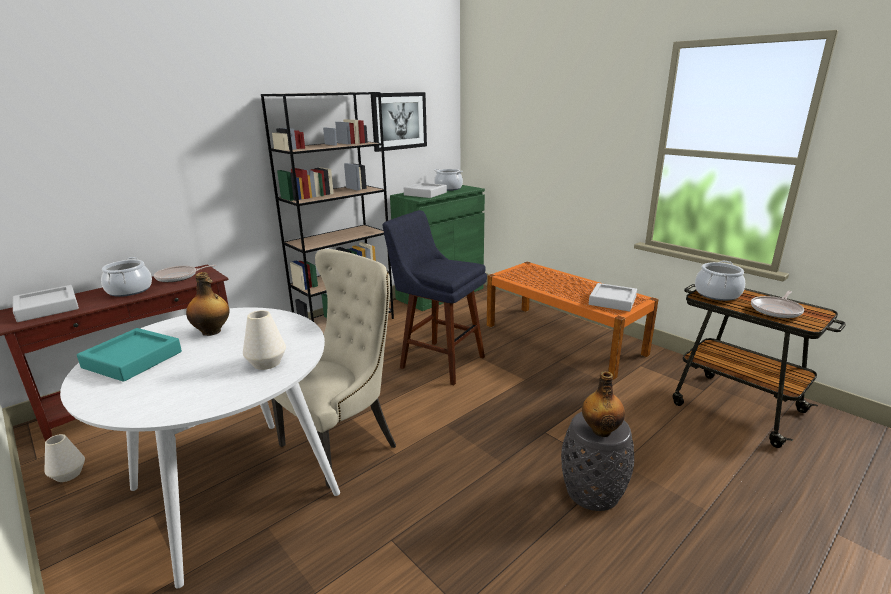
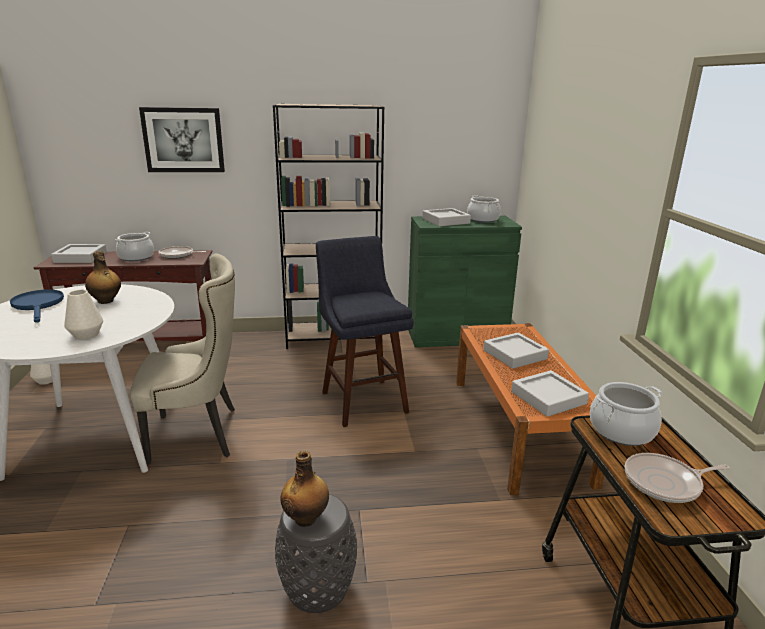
camera: 35 degrees right, 0 degrees up
turquoise tray [77,328,182,382] -> blue frying pan [10,289,64,323]
picture [371,92,427,152] -> picture moved to [139,107,225,172]
none -> grey tray [483,333,549,369]

